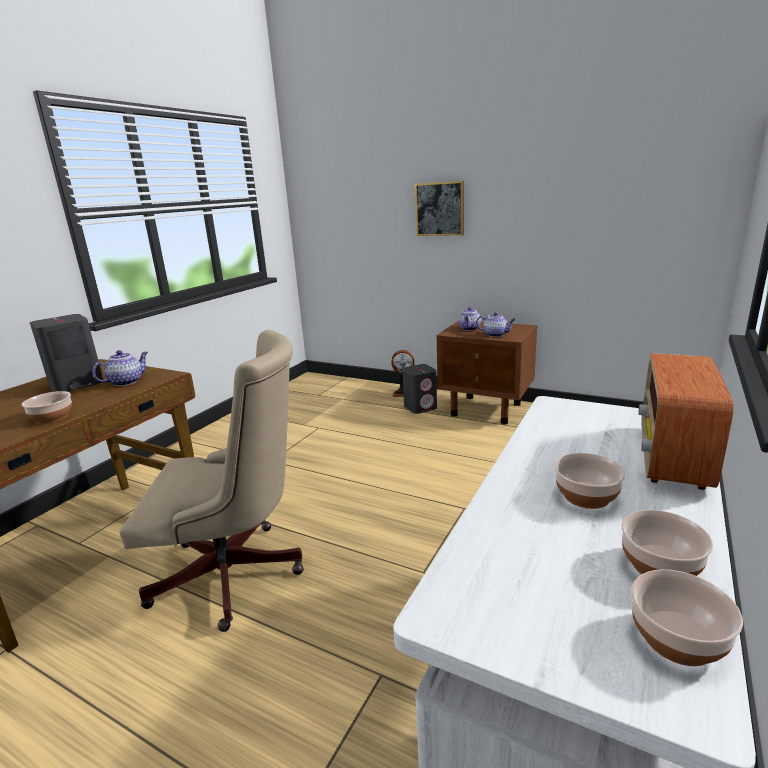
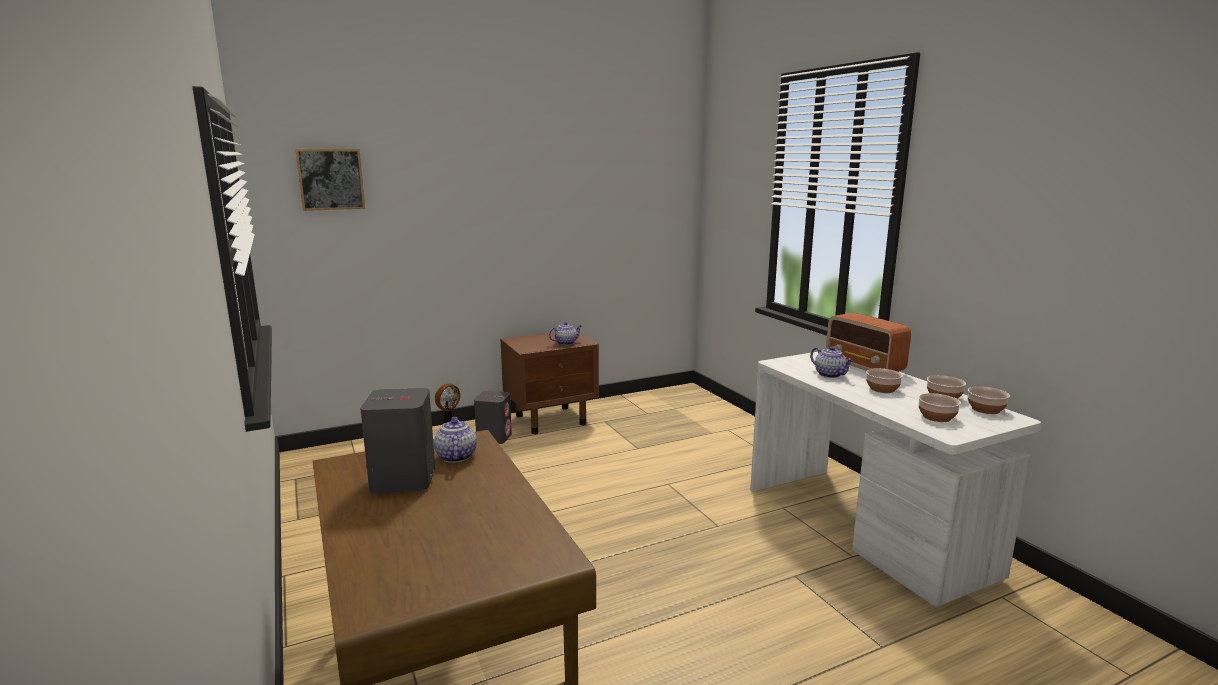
camera: 55 degrees left, 5 degrees down
bowl [22,391,72,424] -> bowl moved to [919,393,961,422]
beige office chair [120,330,304,632] -> none
picture [415,181,464,236] -> picture moved to [295,149,365,211]
teapot [458,307,481,331] -> teapot moved to [810,346,854,378]

